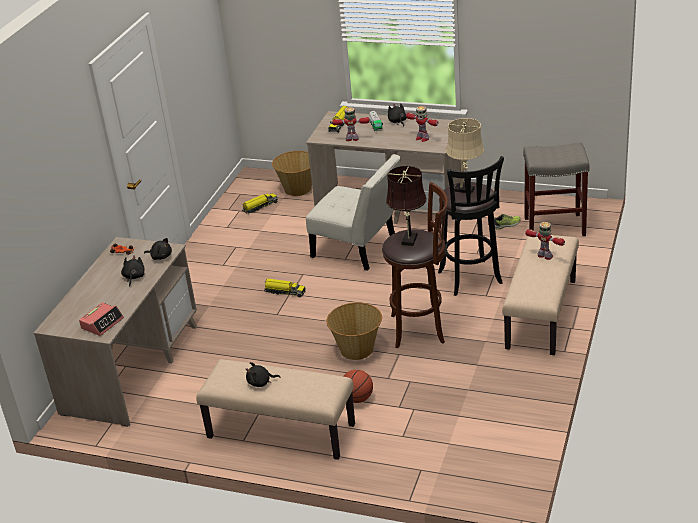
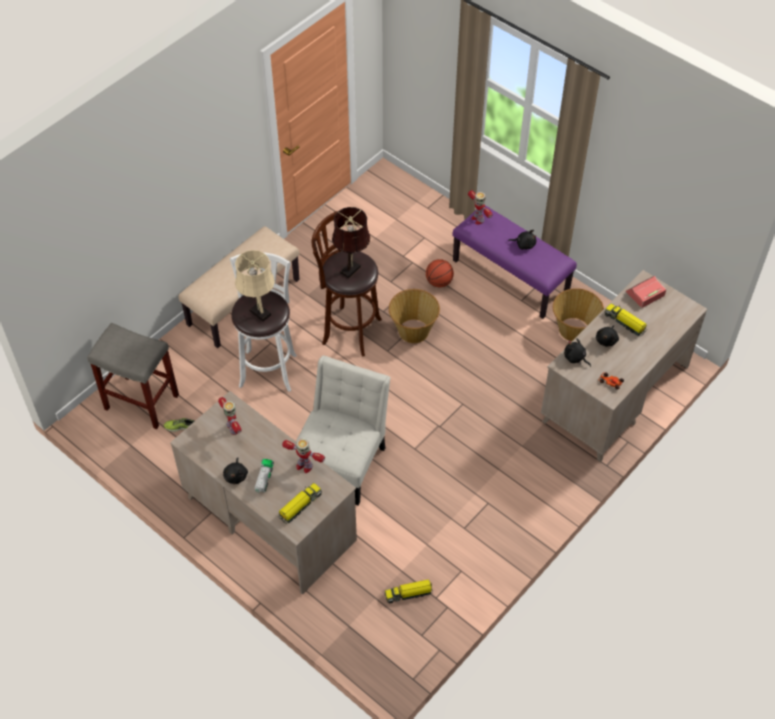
camera: 160 degrees left, 20 degrees up
beige bench [196,359,355,460] -> purple bench [452,205,577,319]
toy truck [264,278,306,297] -> toy truck moved to [604,304,647,337]
basket [272,151,312,196] -> basket moved to [553,288,604,341]
white chair [306,154,401,271] -> white chair turned 60 degrees clockwise [296,356,391,506]
black stool [438,156,504,296] -> white stool [230,252,297,392]
toy robot [525,222,565,260] -> toy robot moved to [468,191,493,225]

